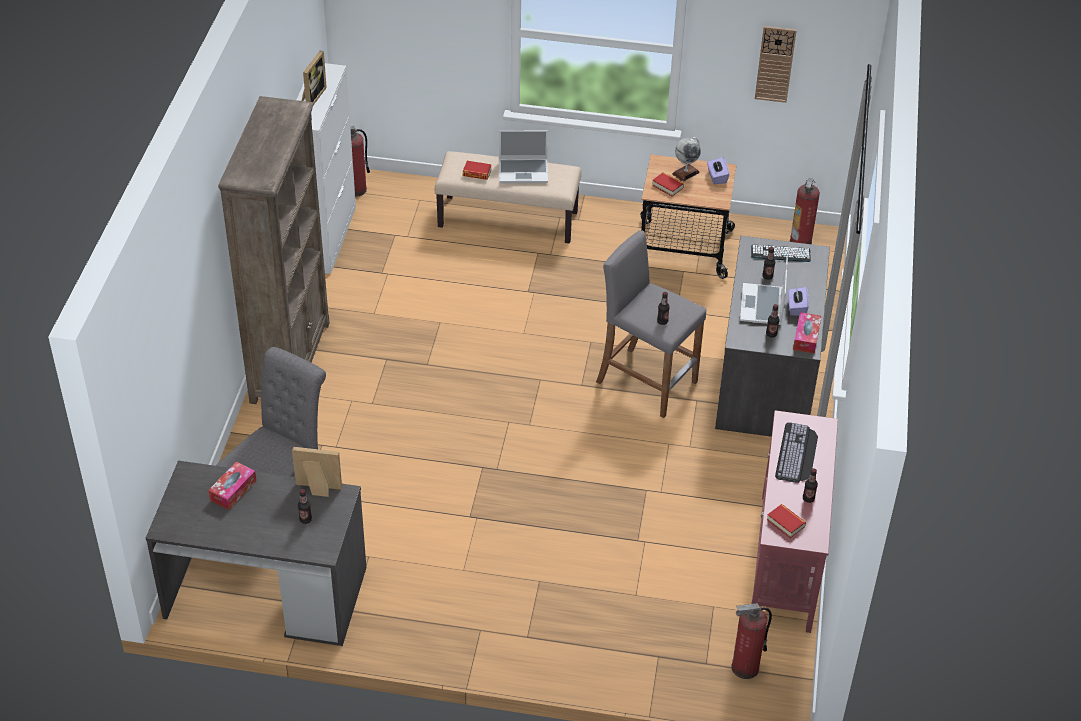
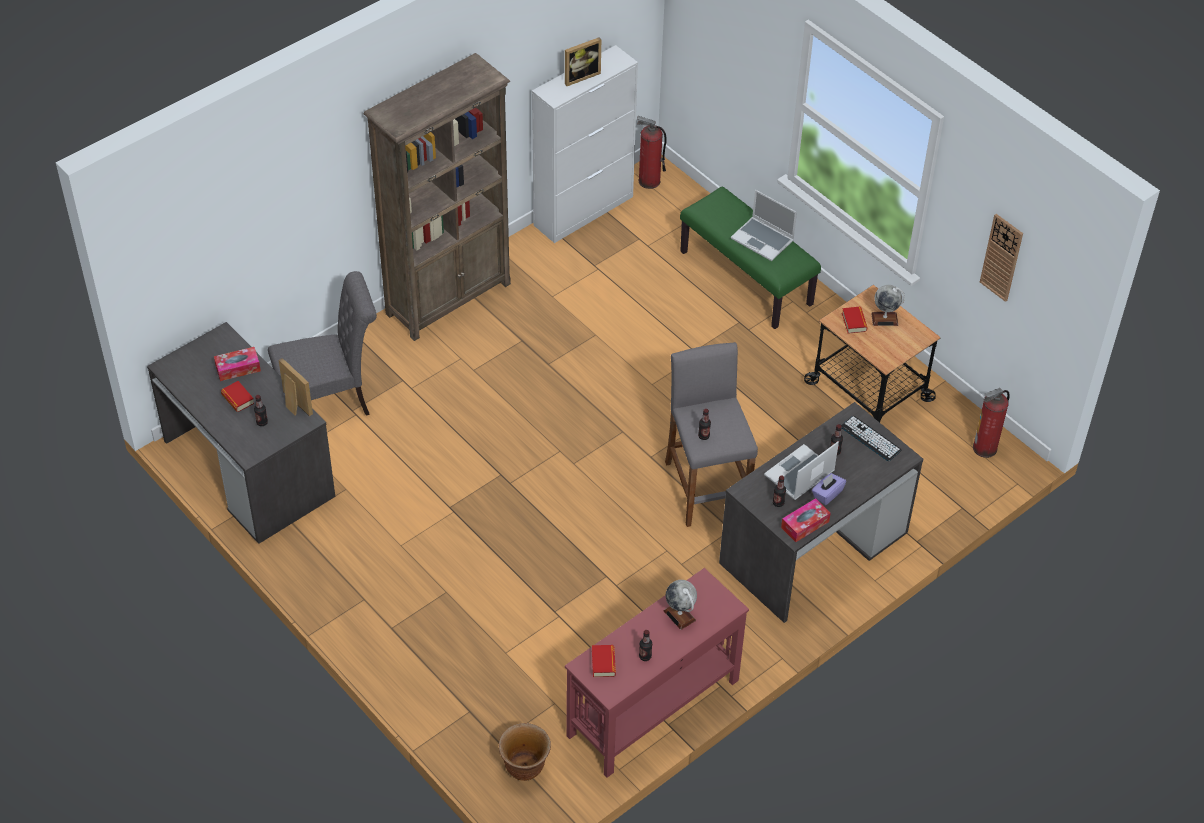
camera: 40 degrees right, 5 degrees up
beige bench [435,151,581,244] -> green bench [680,187,821,329]
book [463,161,491,180] -> book moved to [221,381,254,412]
purple tissue box [707,157,729,184] -> none
fire extinguisher [731,603,772,679] -> brown planter [499,723,551,781]
keyboard [775,422,818,483] -> globe [663,580,697,630]

